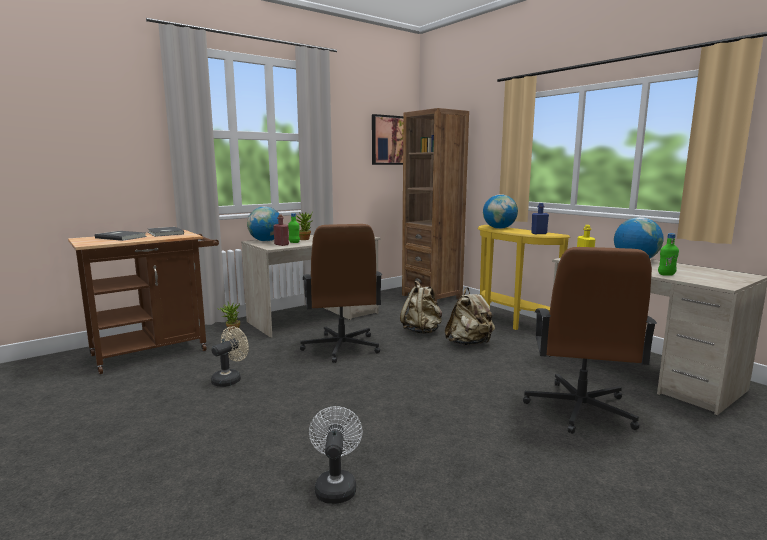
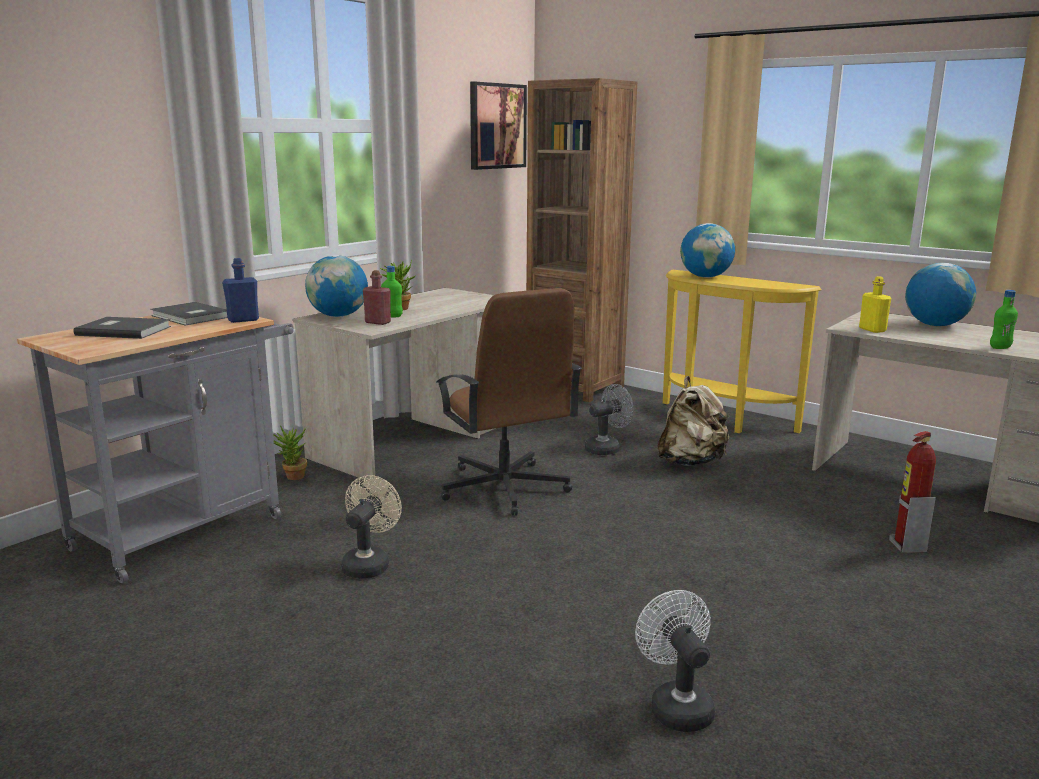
camera: 15 degrees left, 5 degrees up
brown cart [68,230,219,374] -> grey cart [17,316,294,583]
beige backpack [400,281,442,334] -> grey fan [585,384,633,455]
brown office chair [523,247,657,434] -> fire extinguisher [889,431,936,553]
blue bottle [531,203,549,234] -> blue bottle moved to [222,258,259,323]

